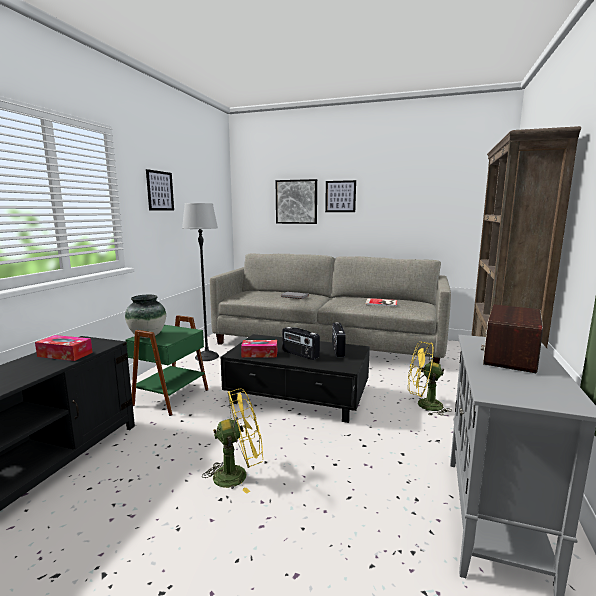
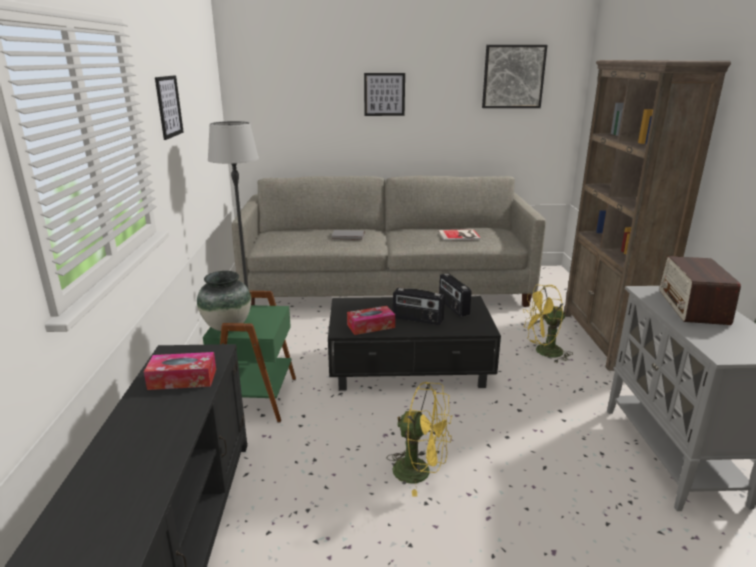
camera: 20 degrees left, 10 degrees up
yellow fan [202,388,263,494] -> yellow fan turned 60 degrees clockwise [387,382,452,497]
picture [276,179,317,224] -> picture moved to [482,45,547,108]

